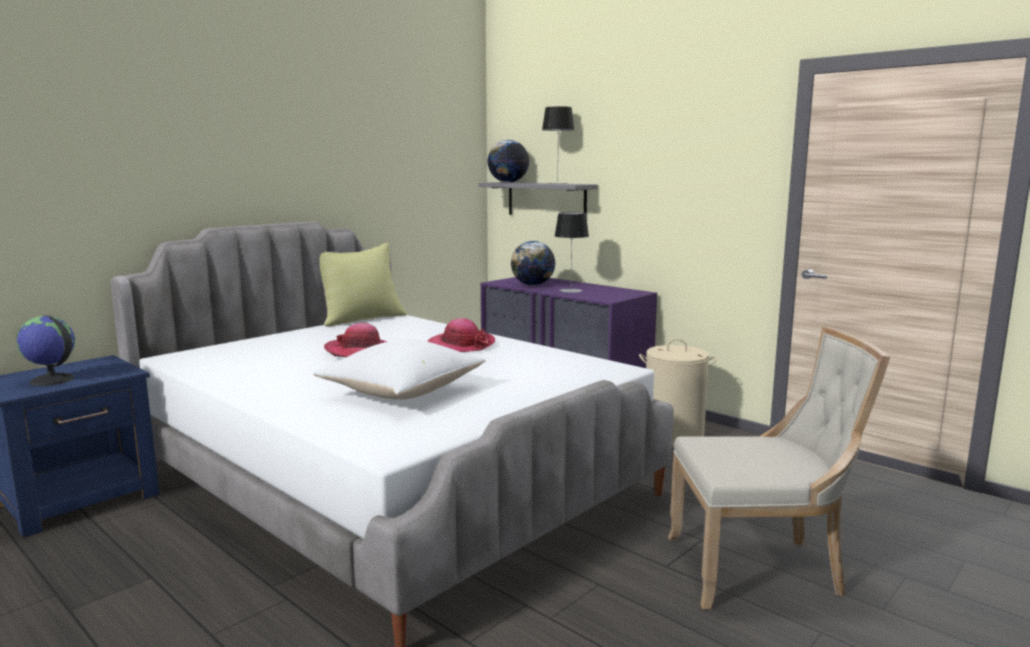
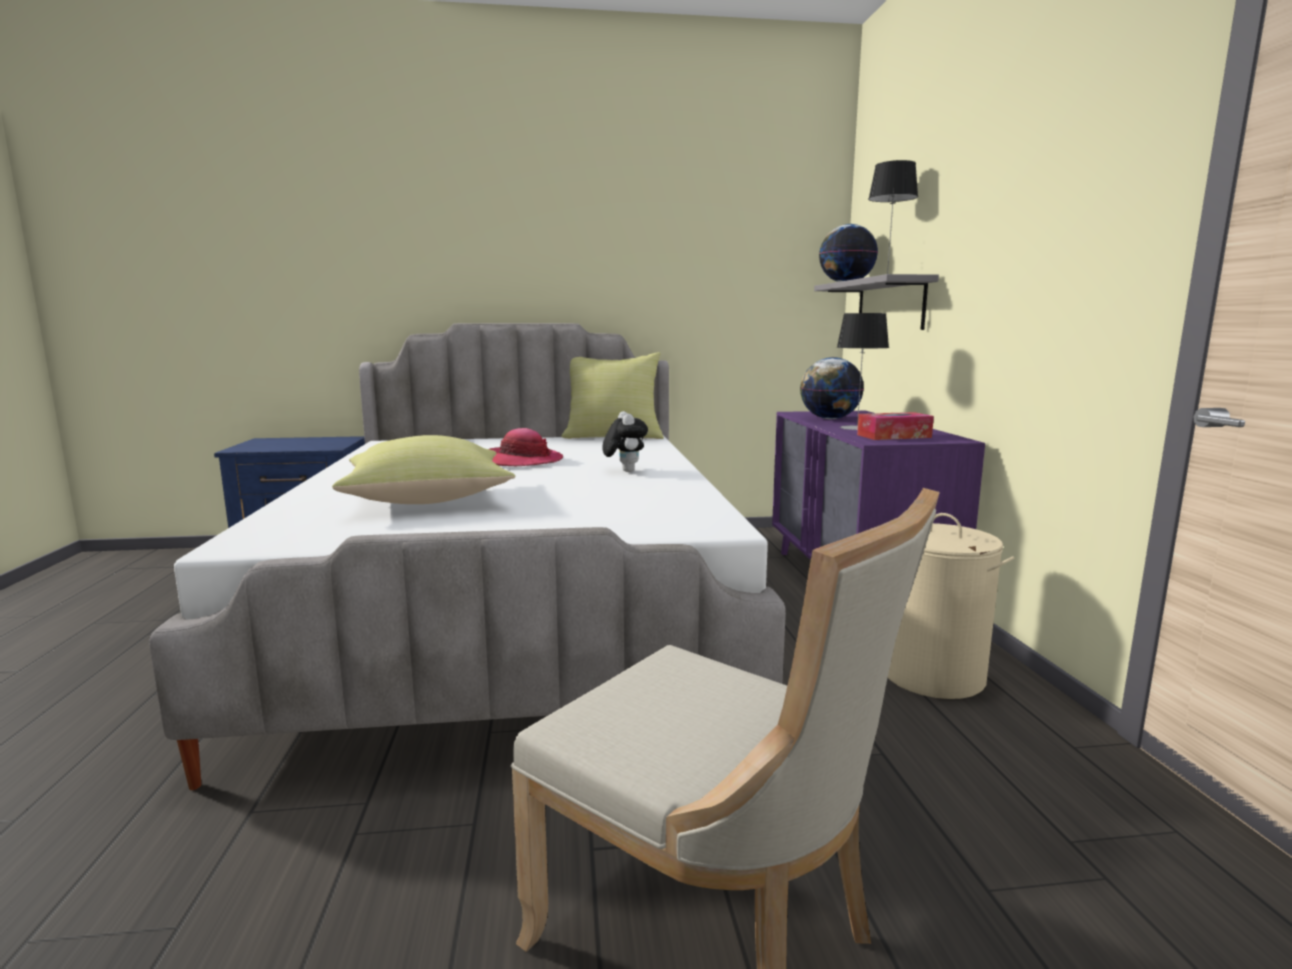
camera: 40 degrees right, 0 degrees up
globe [16,316,75,386] -> none
white pillow [313,339,486,400] -> yellow pillow [332,435,515,504]
hat [427,318,495,352] -> plush toy [602,411,648,472]
none -> tissue box [857,412,934,440]

